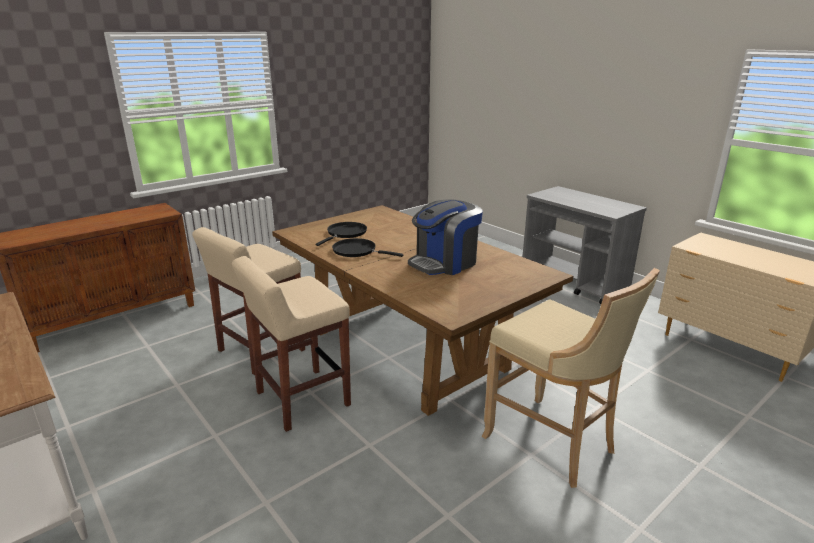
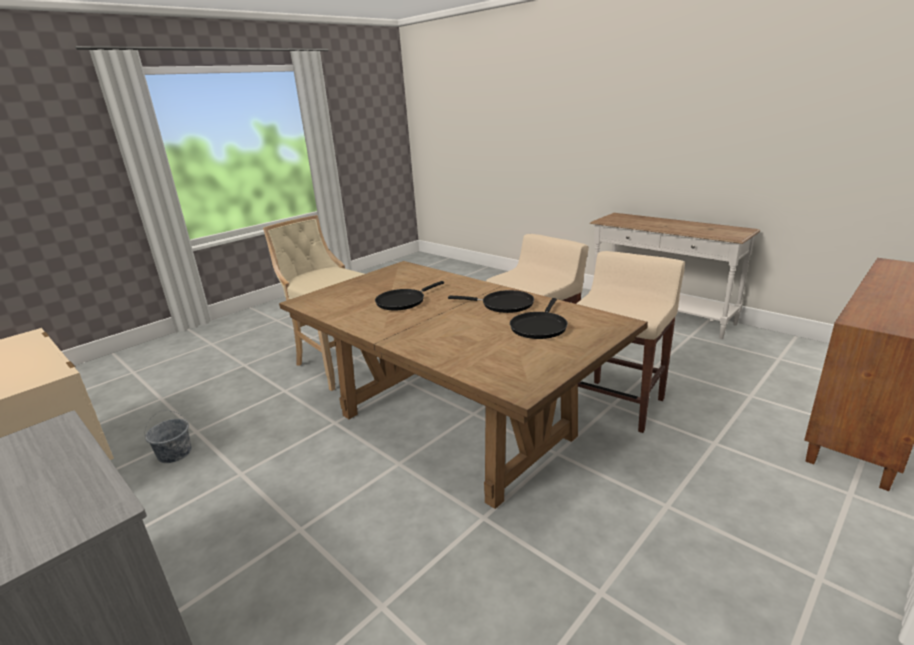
camera: 175 degrees right, 0 degrees up
coffee machine [408,199,483,275] -> black frying pan [375,281,444,310]
none -> grey bucket [145,410,192,463]

